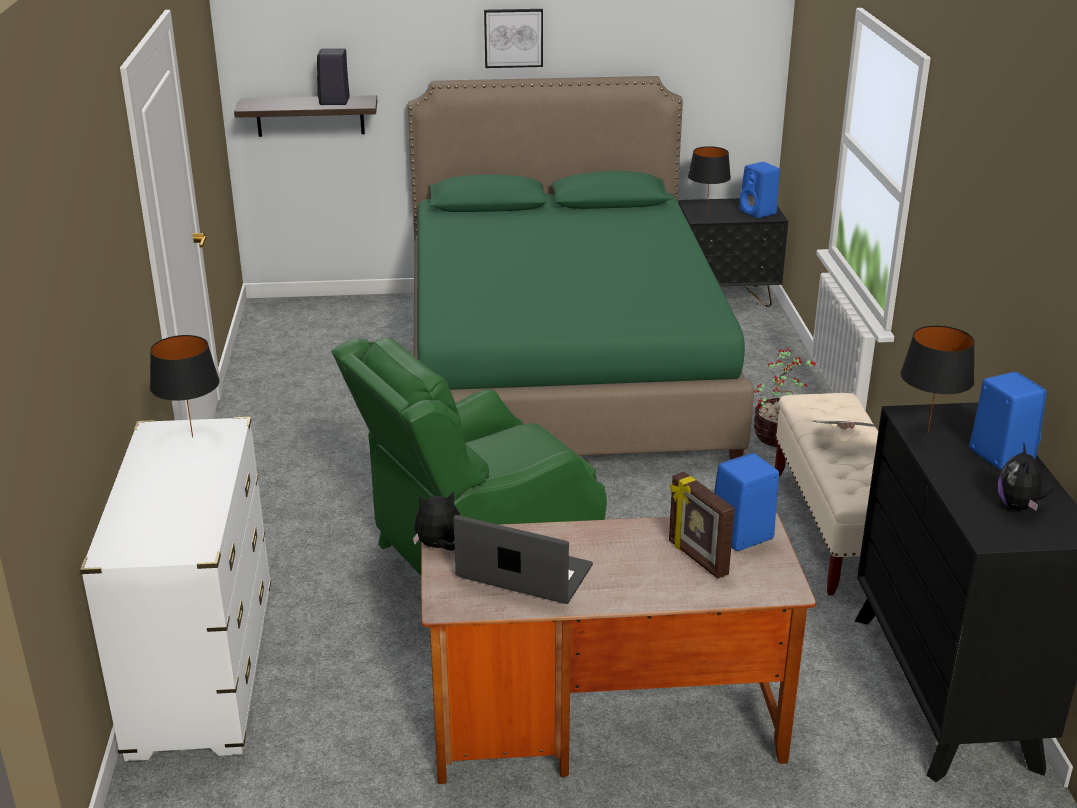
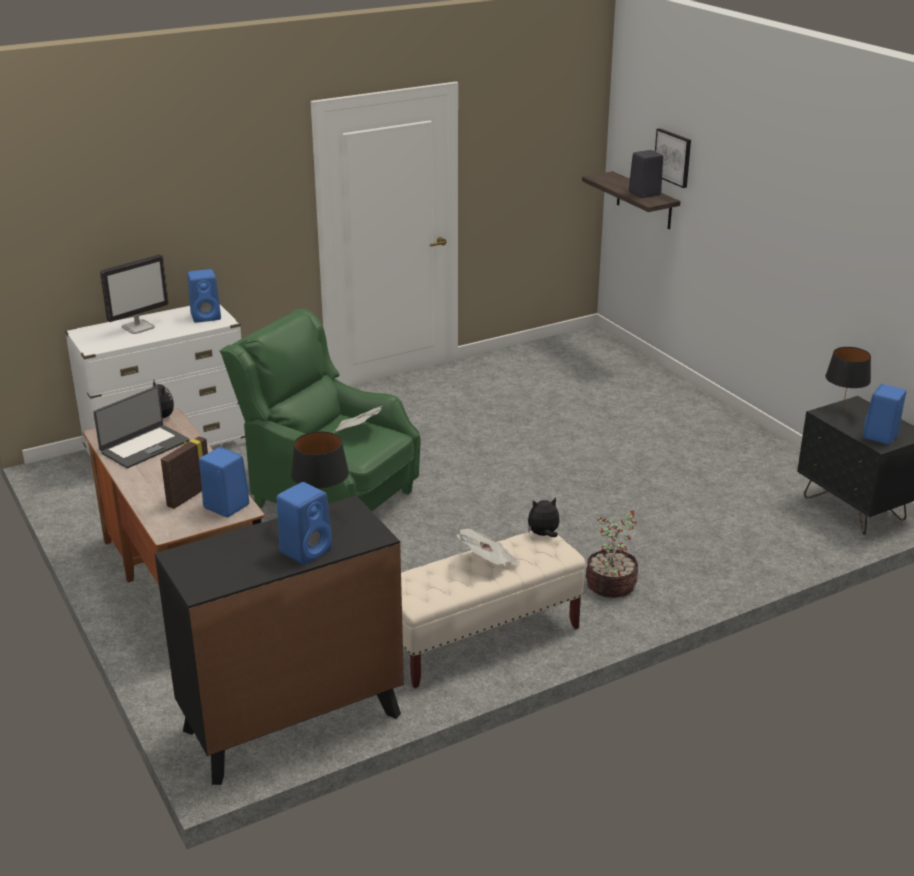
camera: 65 degrees right, 0 degrees up
black table lamp [150,335,220,438] -> blue speaker [188,269,221,323]
green bed [408,76,754,460] -> none
laptop [453,515,593,604] -> laptop turned 45 degrees clockwise [93,386,190,468]
picture [484,9,543,68] -> picture moved to [655,128,691,188]
plush toy [998,444,1053,511] -> plush toy moved to [528,498,560,537]
none -> monitor [100,254,169,334]
none -> newspaper [334,406,382,432]

